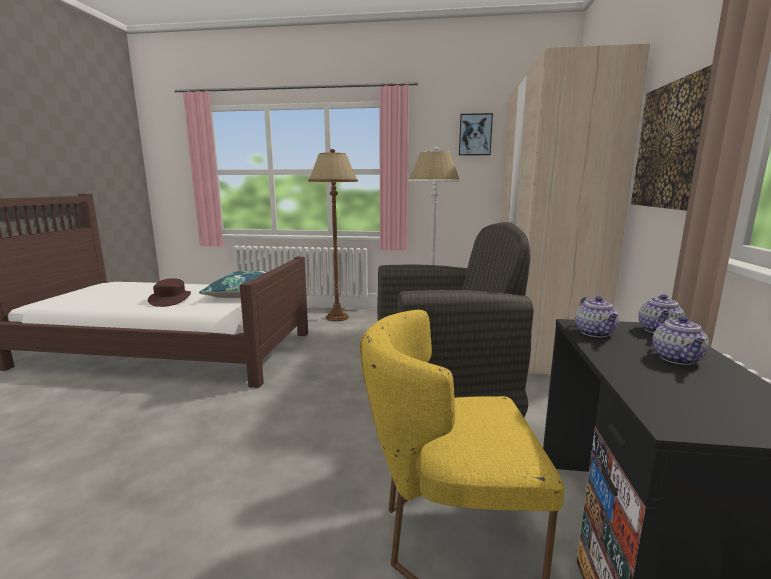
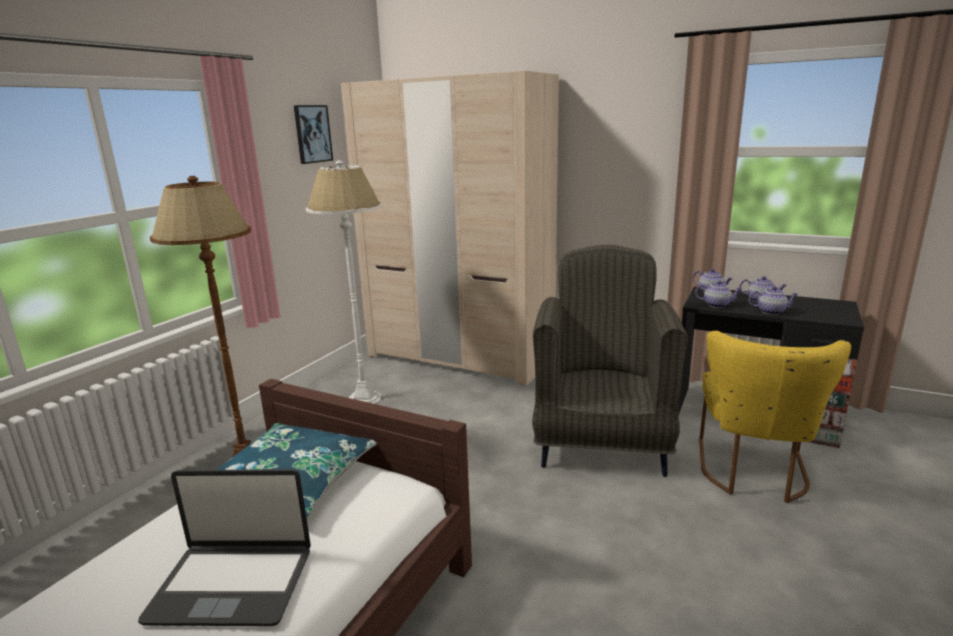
camera: 70 degrees left, 5 degrees up
brown hat [148,278,191,307] -> laptop [138,469,311,626]
picture [631,65,712,211] -> none
none -> teapot [749,286,798,315]

